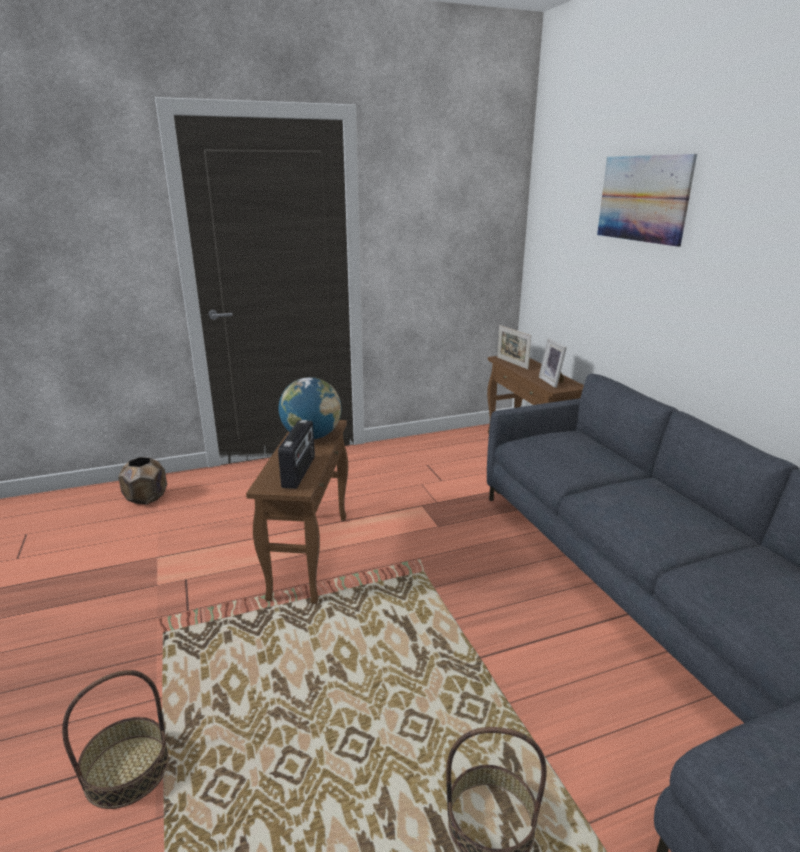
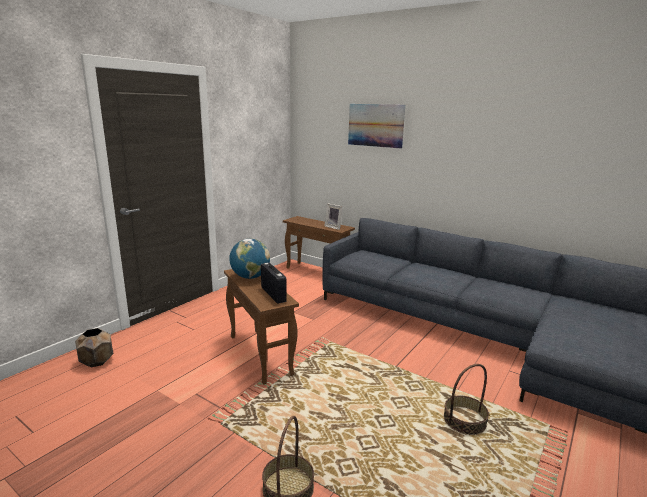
camera: 35 degrees left, 5 degrees down
picture frame [497,325,531,369] -> none

